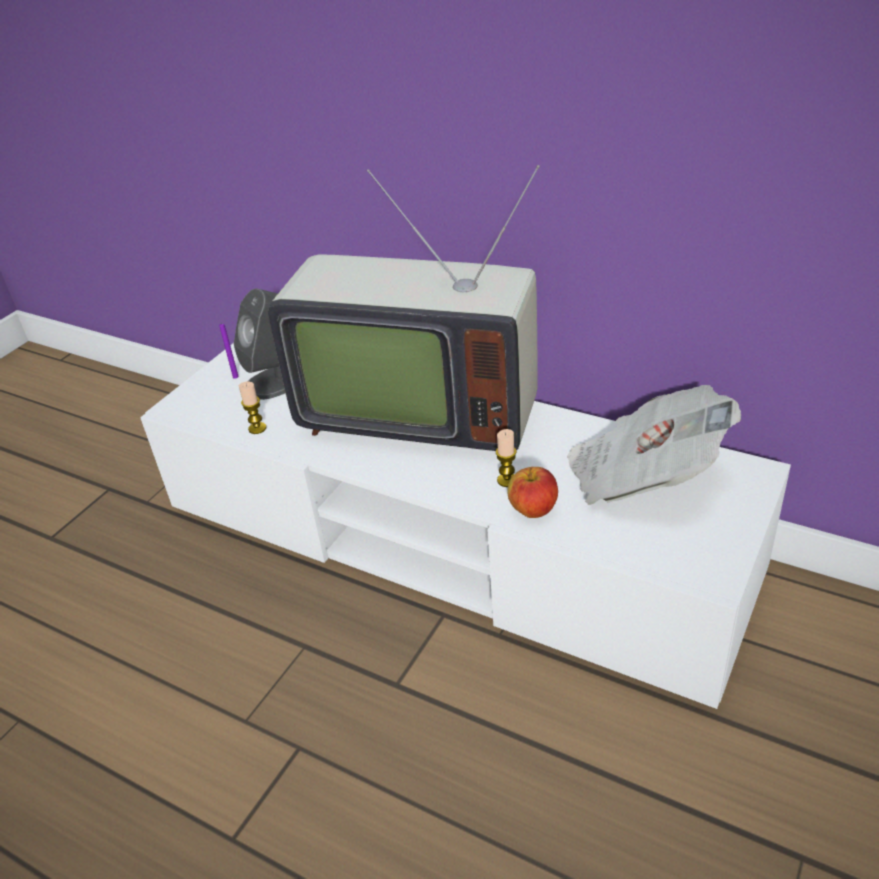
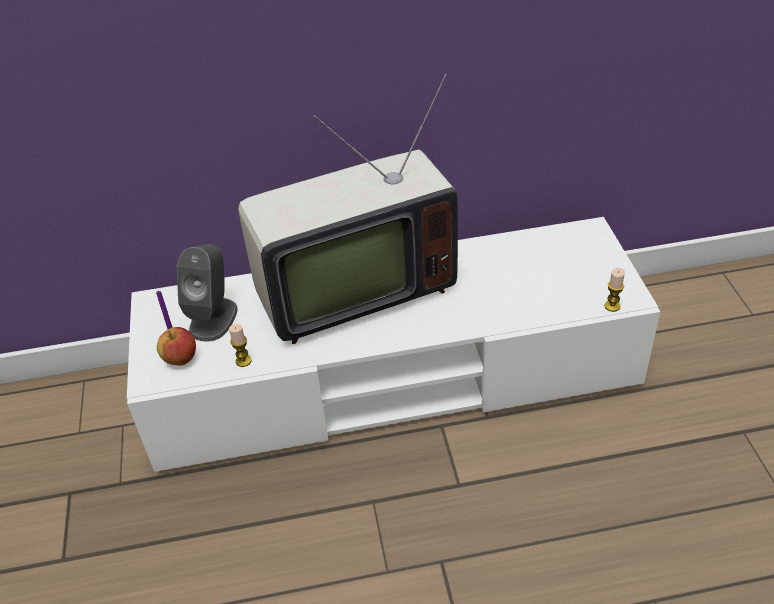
camera: 40 degrees left, 5 degrees up
candle [496,429,517,487] -> candle moved to [604,268,625,312]
apple [507,467,558,518] -> apple moved to [157,327,196,366]
newspaper [567,385,741,505] -> none

